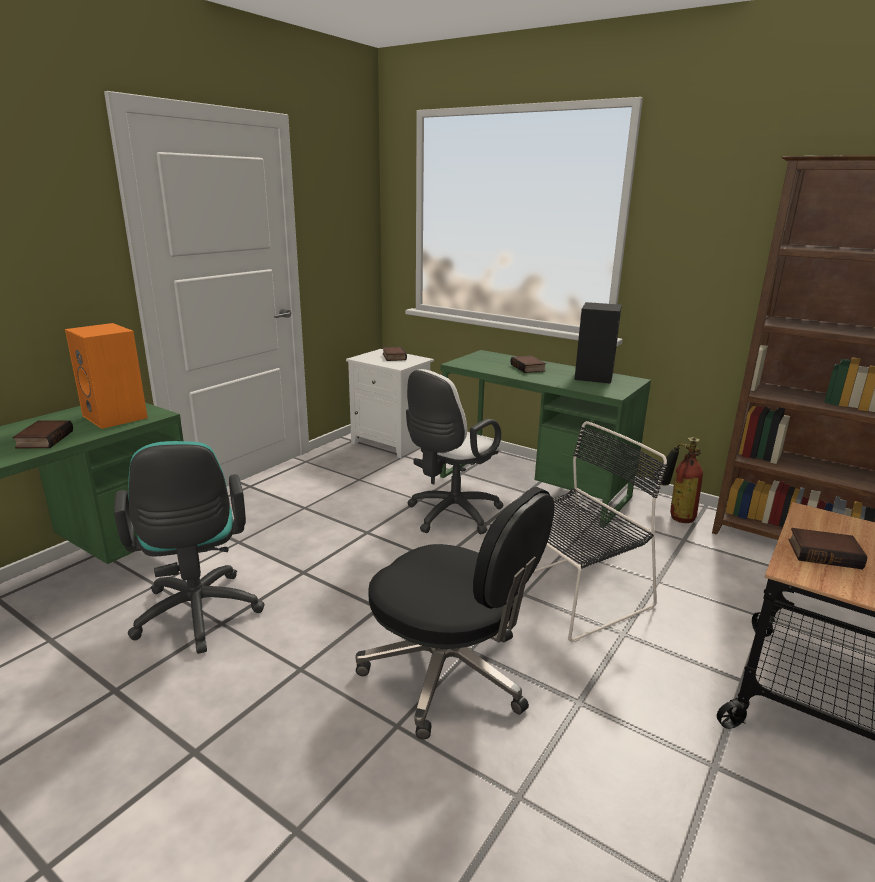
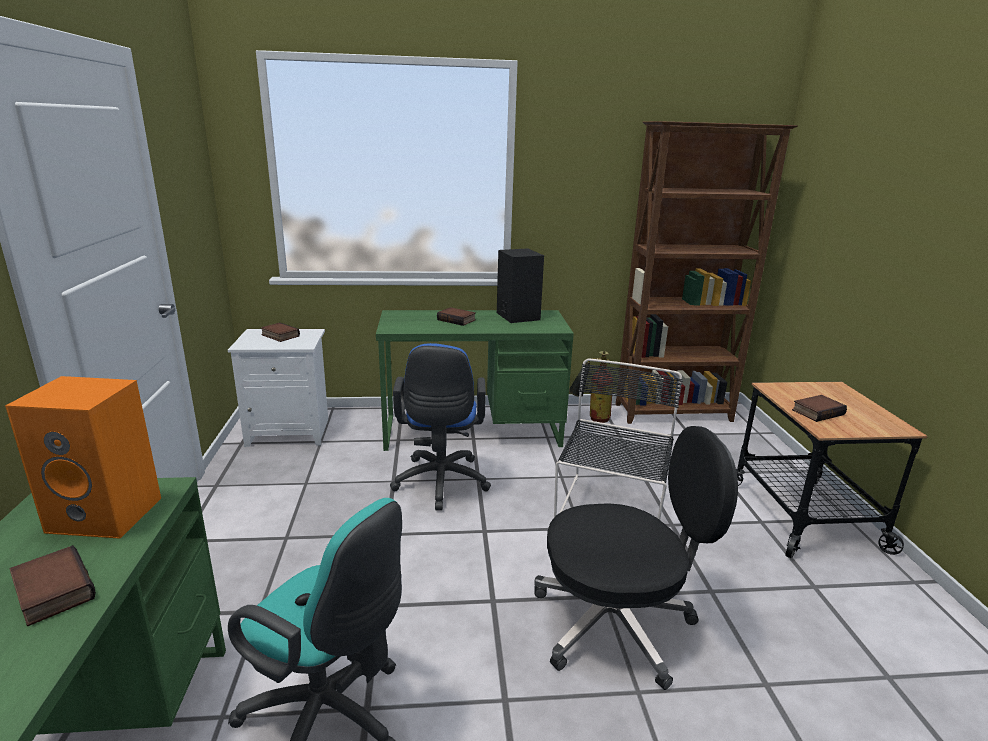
camera: 40 degrees left, 0 degrees up
white office chair [406,369,504,534] -> blue office chair [390,343,491,511]

